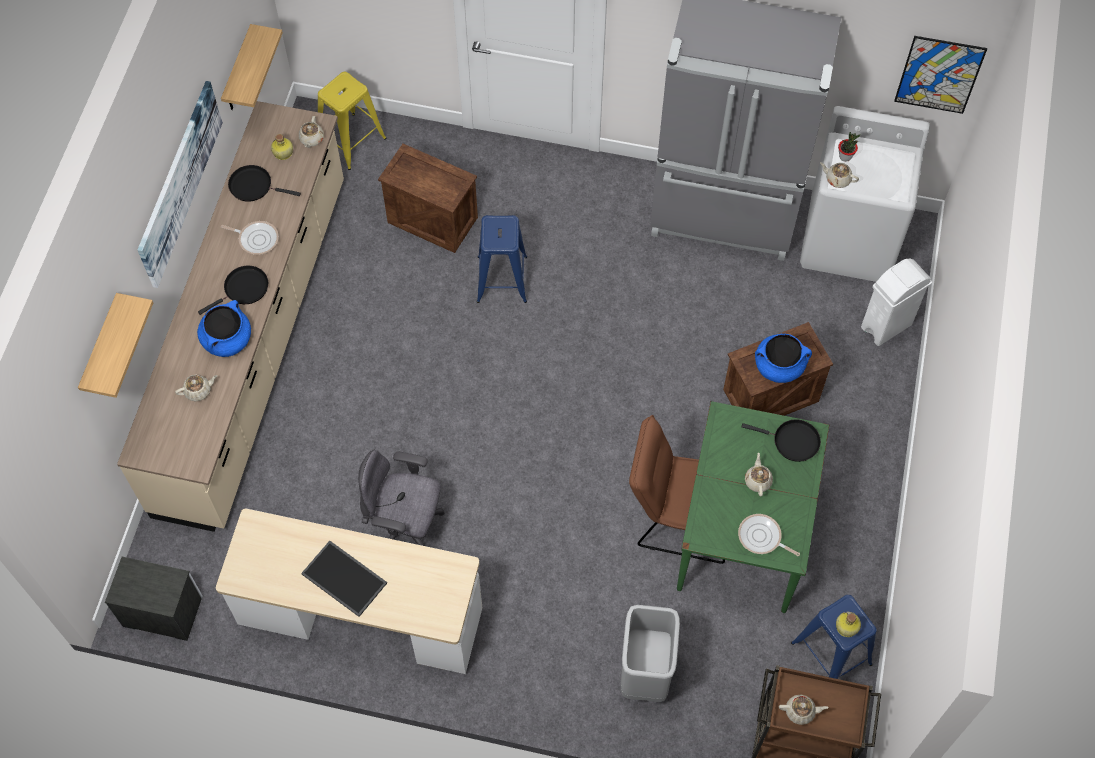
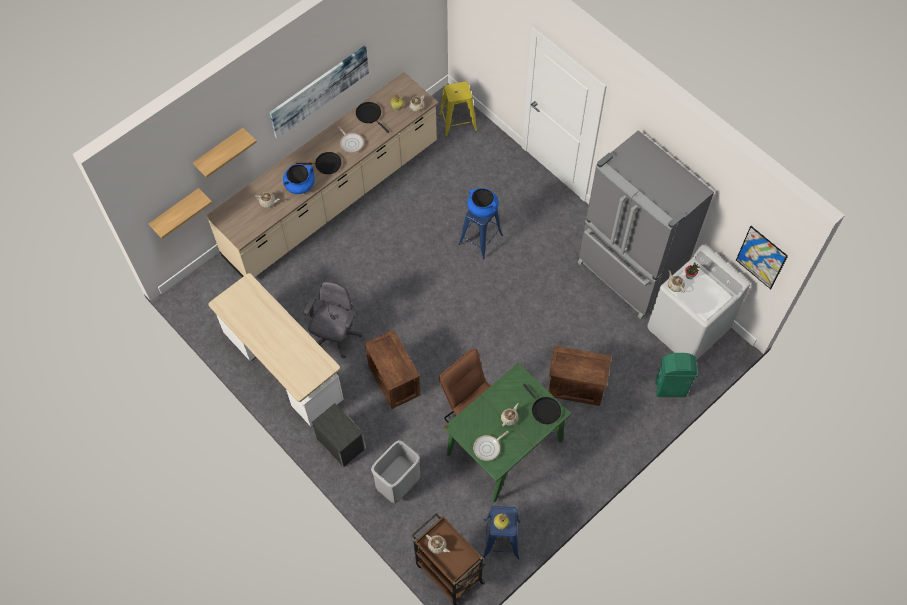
camera: 35 degrees right, 0 degrees up
nightstand [105,557,202,641] -> nightstand moved to [312,403,366,467]
shelf [221,24,283,110] -> shelf moved to [149,188,212,239]
tray [301,541,387,617] -> none
grey office chair [358,450,444,546] -> grey office chair turned 60 degrees clockwise [304,281,362,358]
crate [378,144,478,253] -> crate moved to [364,330,421,409]
frying pan [738,514,800,556] -> frying pan turned 105 degrees counterclockwise [473,431,508,461]
blue cooking pot [755,333,812,383] -> blue cooking pot moved to [467,188,499,218]
white trash can [861,258,932,346] -> green trash can [655,353,698,397]

